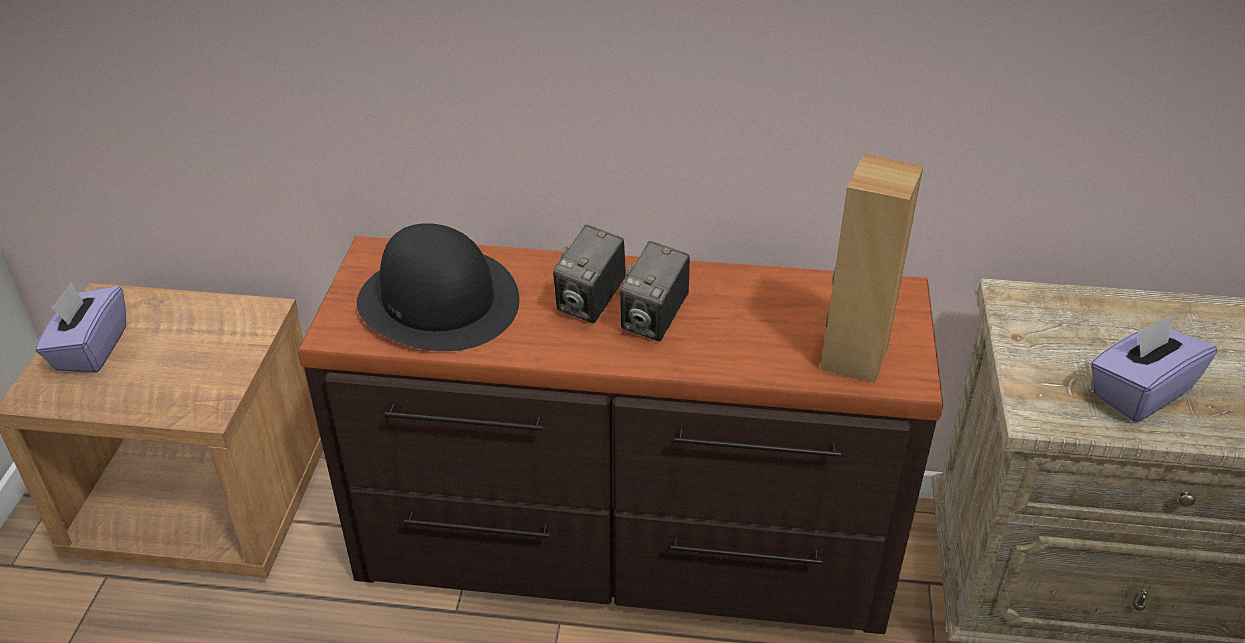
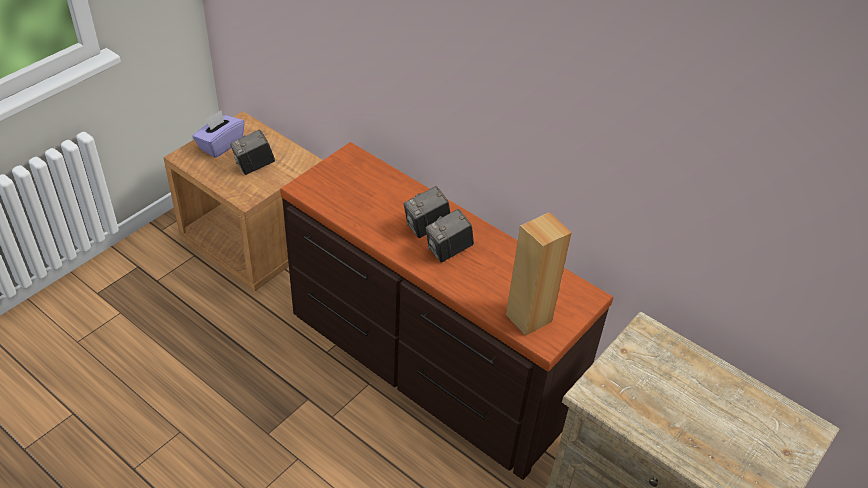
camera: 30 degrees right, 5 degrees up
black hat [357,223,519,351] -> none
purple tissue box [1090,315,1217,422] -> none
none -> camera [230,130,275,175]

